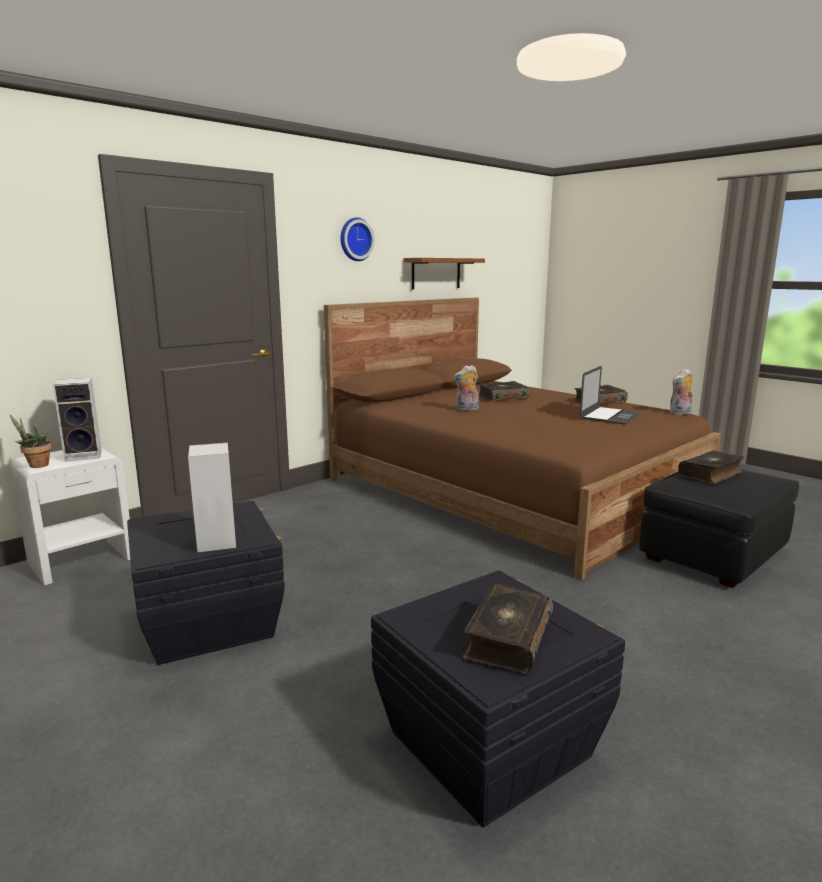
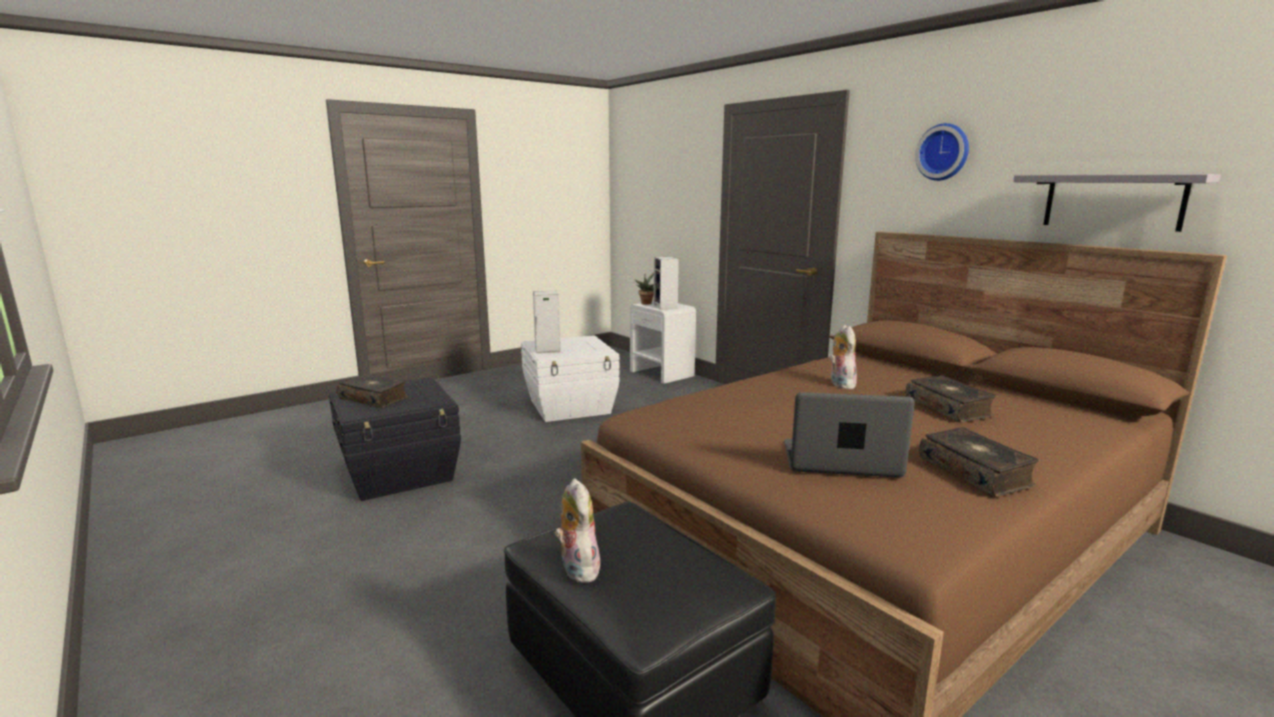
camera: 95 degrees right, 0 degrees up
black storage box [127,501,285,665] -> white storage box [521,336,620,422]
brown shelf [403,258,485,290] -> grey shelf [1013,174,1221,232]
laptop [580,366,641,424] -> laptop turned 150 degrees clockwise [784,392,915,478]
plush toy [670,368,693,415] -> plush toy moved to [555,478,600,583]
book [678,451,744,484] -> none

